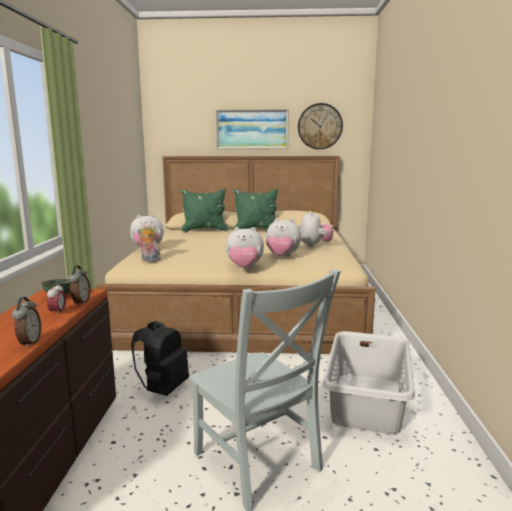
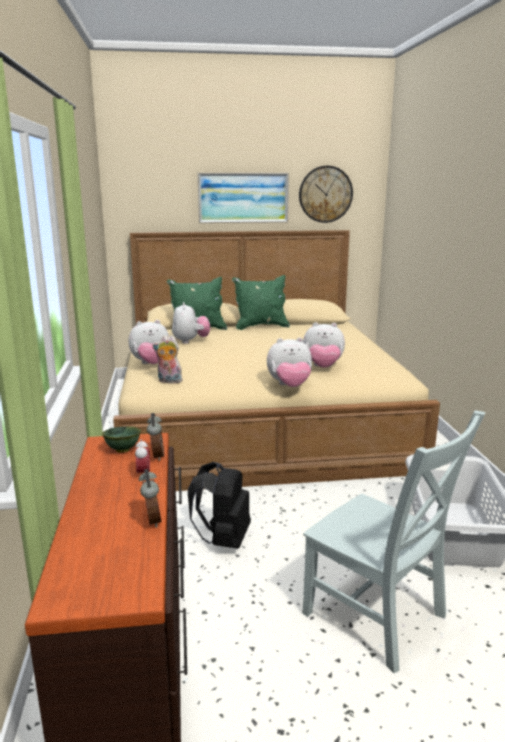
camera: 10 degrees left, 5 degrees up
plush toy [300,211,333,247] -> plush toy moved to [172,302,210,344]

